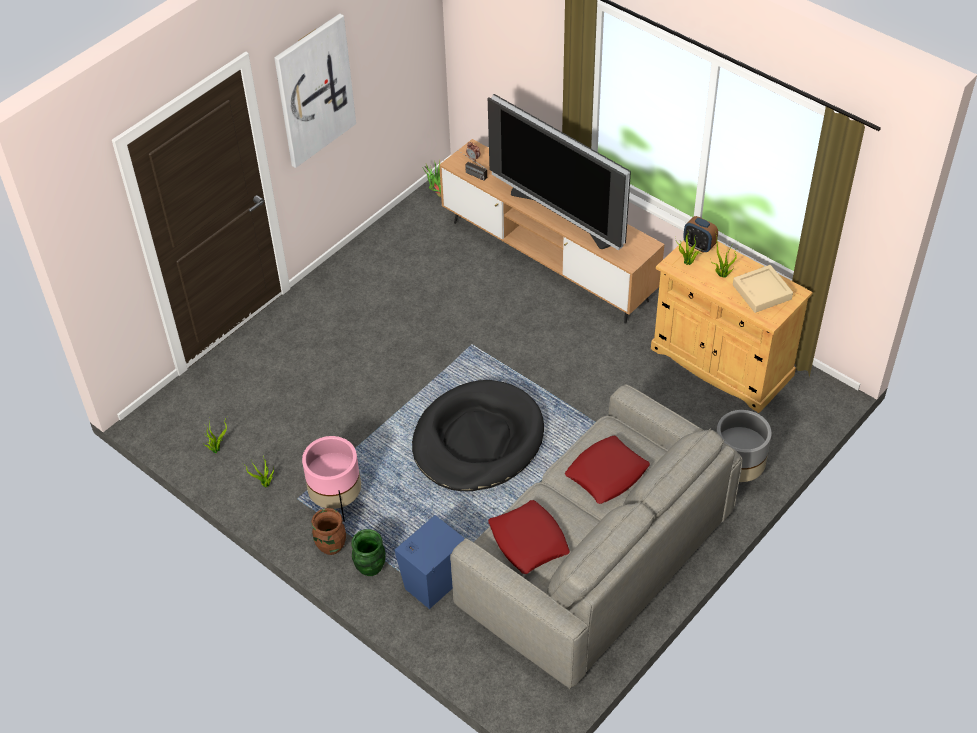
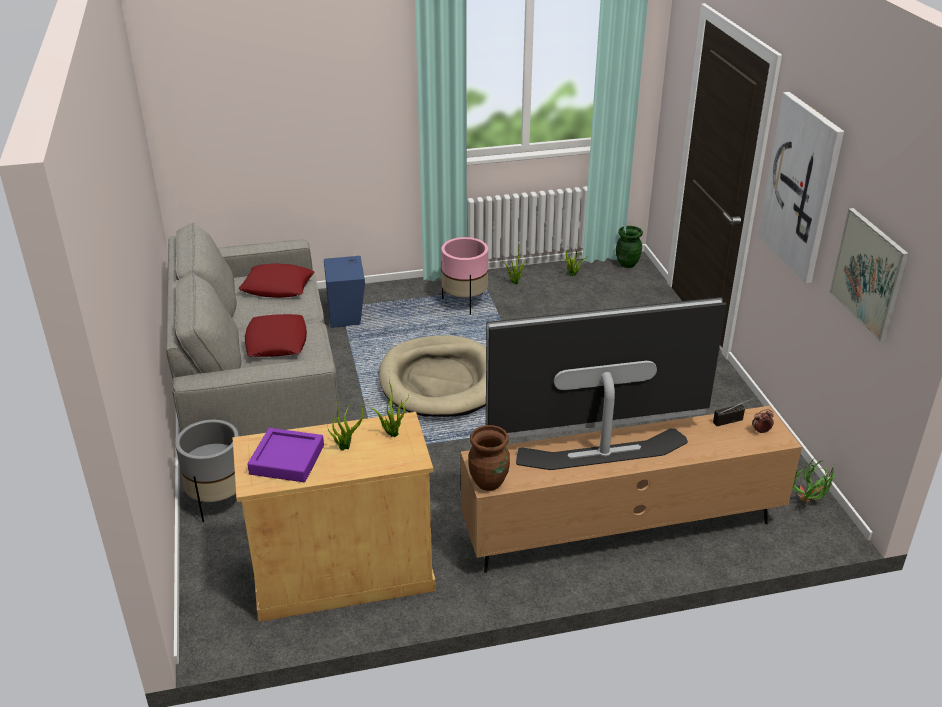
camera: 125 degrees right, 15 degrees down
brown vase [311,508,346,555] -> brown vase moved to [468,425,510,491]
green vase [351,529,386,576] -> green vase moved to [616,226,643,268]
black dog bed [412,380,544,491] -> beige dog bed [379,335,486,417]
alarm clock [683,216,718,253] -> none
beige tray [733,265,793,313] -> purple tray [247,428,324,482]
none -> picture [830,208,909,342]

